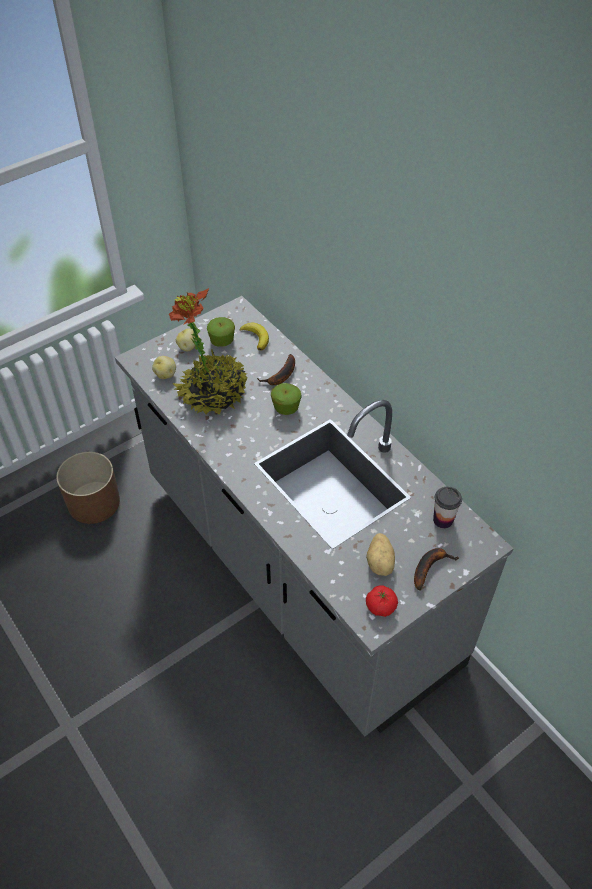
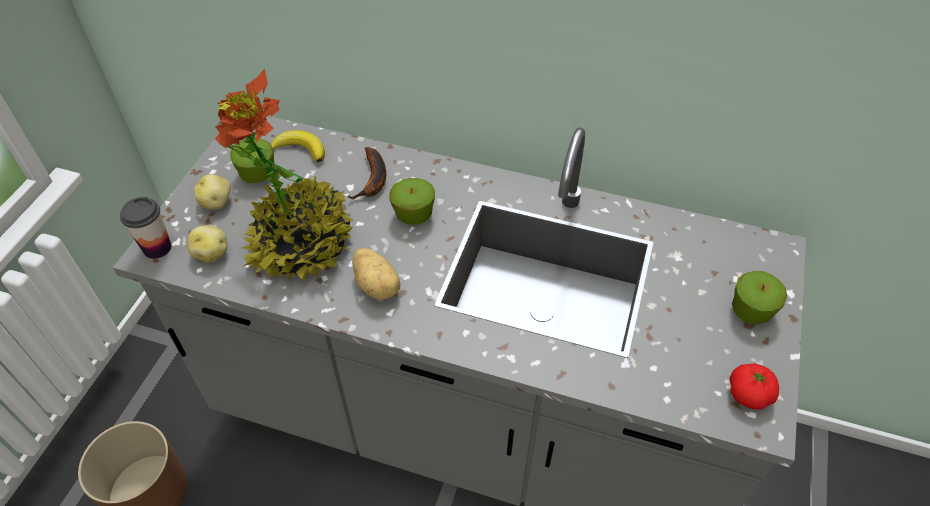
camera: 35 degrees left, 0 degrees up
potato [366,533,395,576] -> potato moved to [353,248,401,299]
banana [414,548,459,591] -> apple [732,271,787,324]
cup [433,486,462,528] -> cup moved to [120,197,171,259]

